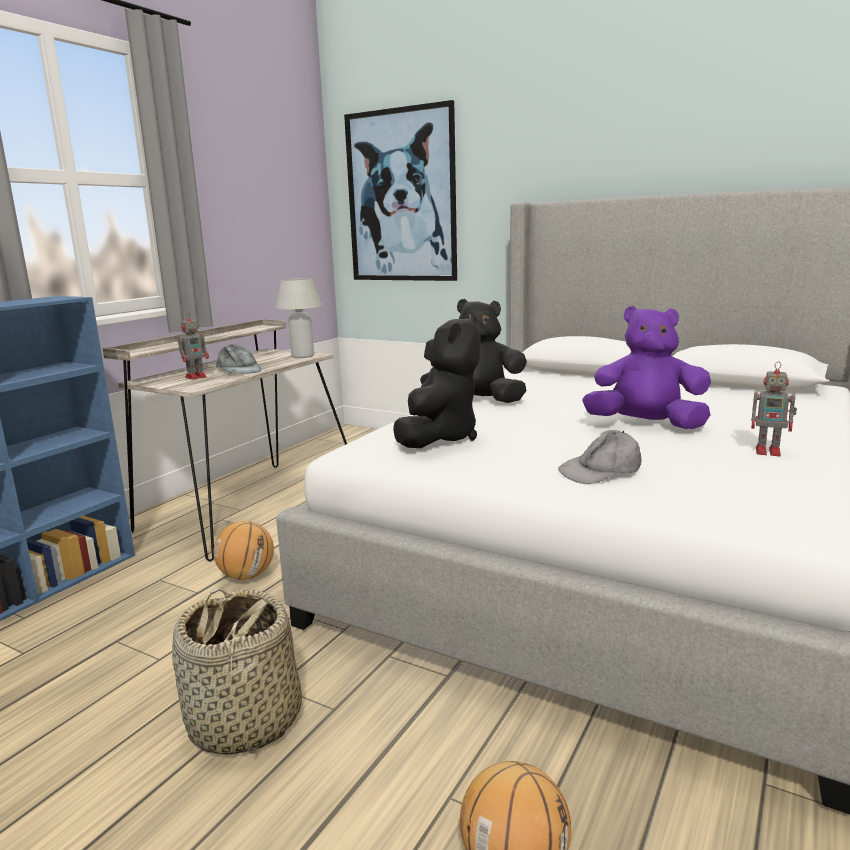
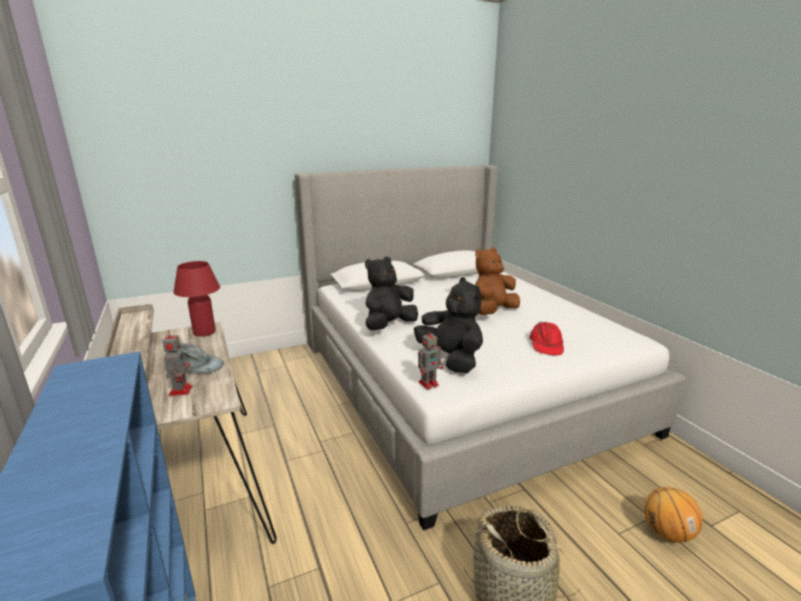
camera: 55 degrees left, 5 degrees up
basketball [213,521,274,580] -> none
white table lamp [275,278,322,358] -> red table lamp [173,261,220,337]
picture [344,100,457,281] -> none
grey cap [558,430,641,485] -> red cap [529,322,564,355]
purple plush toy [582,306,711,429] -> brown plush toy [475,248,520,315]
toy robot [751,361,797,456] -> toy robot moved to [418,329,443,390]

